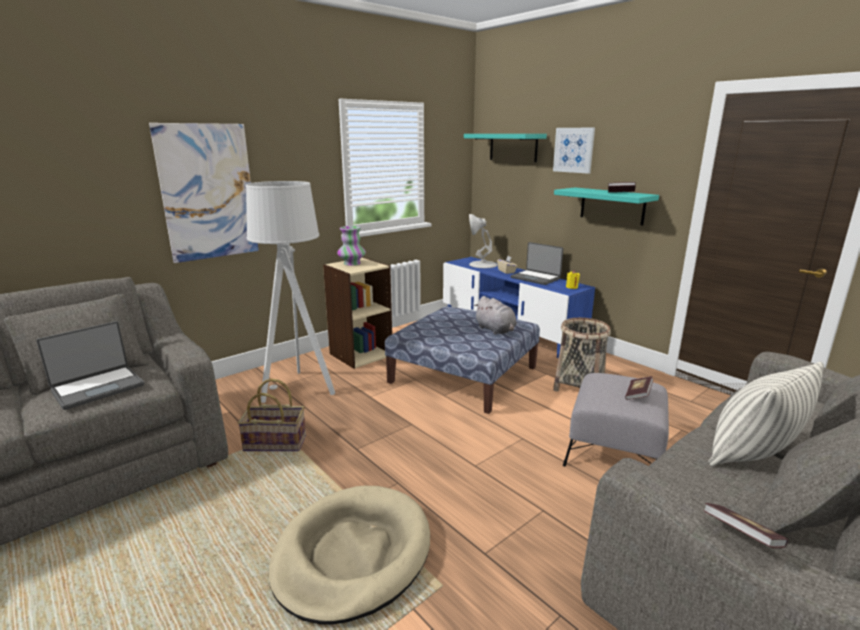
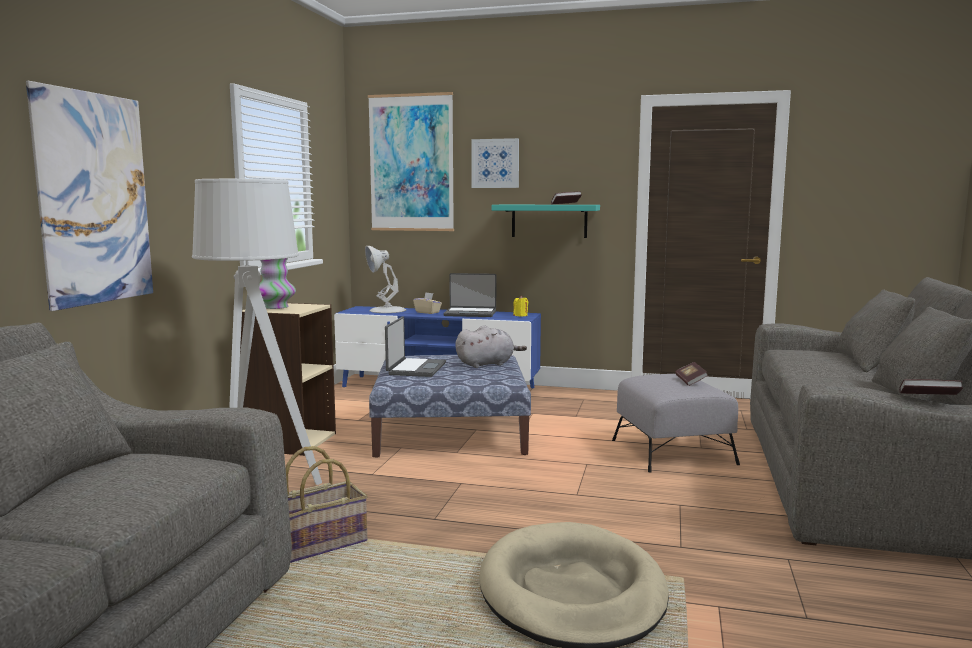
camera: 35 degrees left, 10 degrees down
laptop [36,321,144,410] -> laptop moved to [385,317,446,377]
turquoise shelf [464,134,547,162] -> picture [368,92,454,231]
grey plush toy [474,296,517,335] -> grey plush toy turned 45 degrees counterclockwise [455,325,527,368]
basket [553,318,611,392] -> none
pillow [708,362,824,466] -> none

